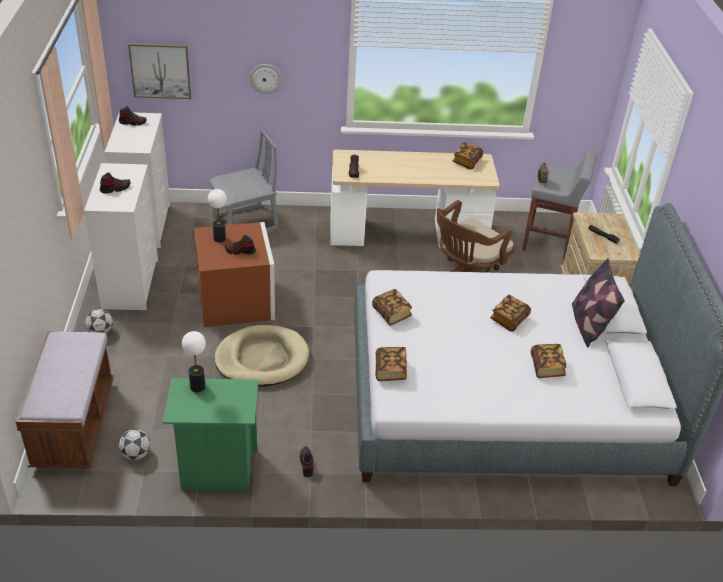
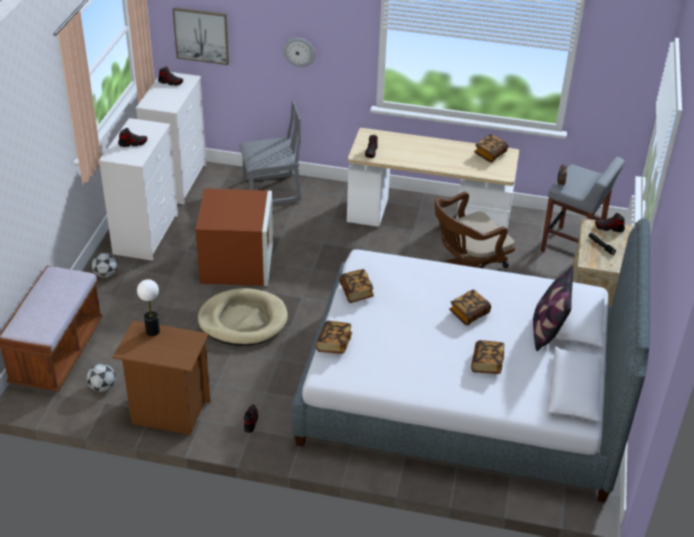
camera: 15 degrees right, 0 degrees up
green nightstand [163,378,258,490] -> brown nightstand [113,321,210,435]
table lamp [208,189,227,242] -> none
shoe [225,235,256,255] -> shoe moved to [595,213,625,232]

